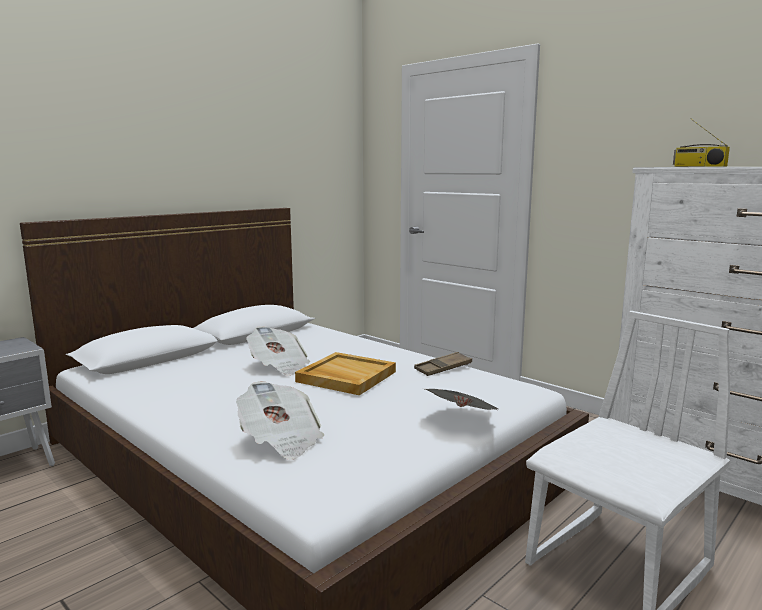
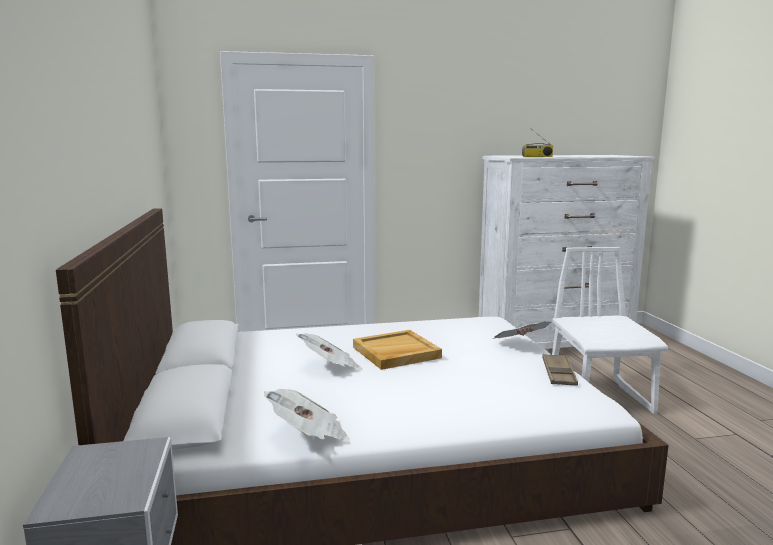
camera: 55 degrees left, 0 degrees up
newspaper [236,381,324,460] -> newspaper moved to [264,389,350,440]
brown tray [414,352,472,376] -> brown tray moved to [542,354,578,386]

